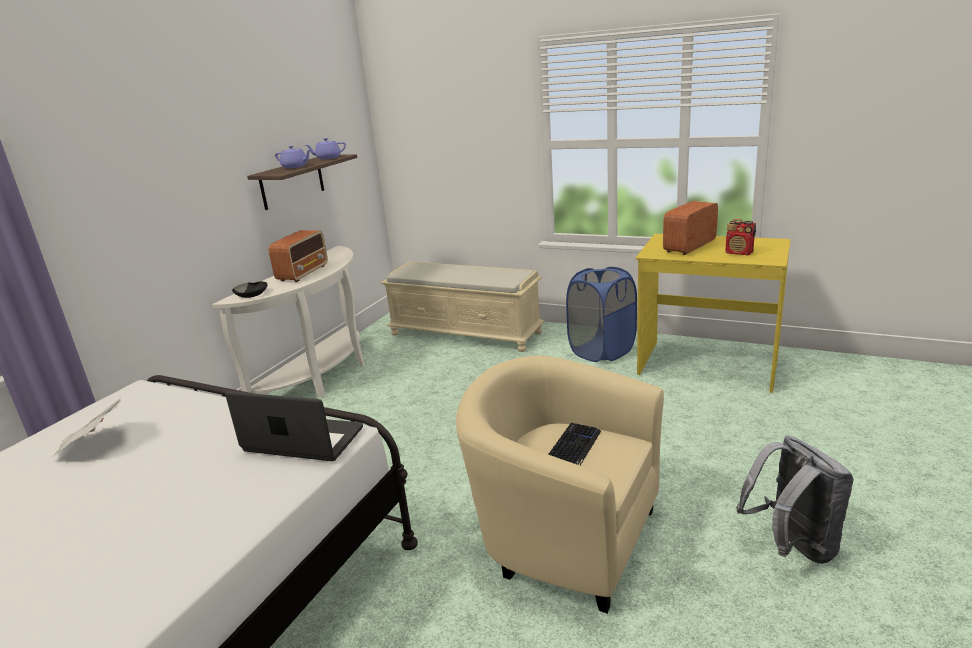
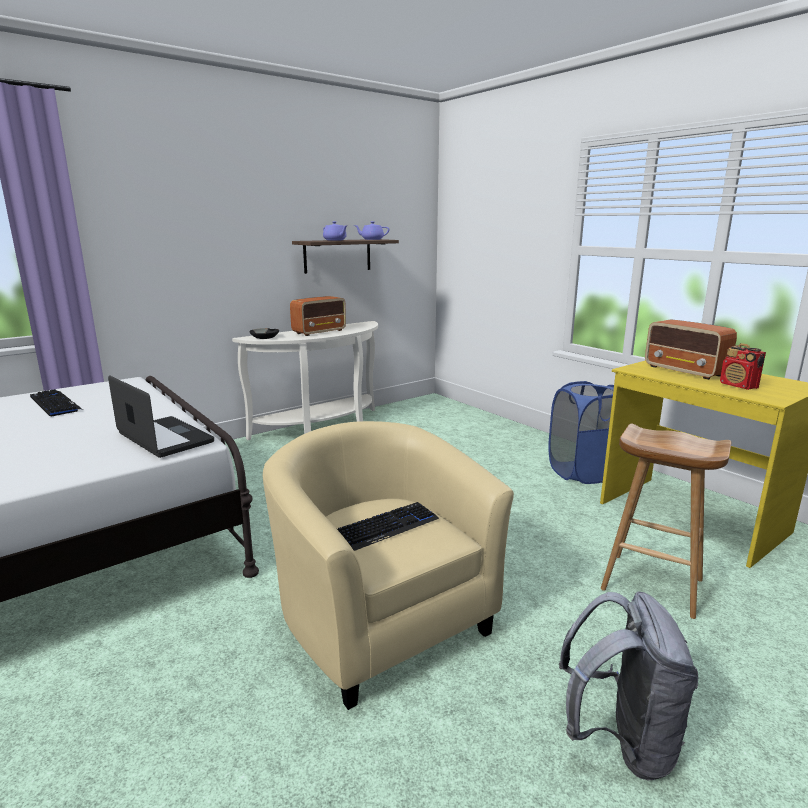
camera: 25 degrees right, 5 degrees down
newspaper [51,399,121,458] -> keyboard [30,389,83,417]
beige bench [381,262,544,352] -> none
radio [663,201,718,255] -> radio turned 105 degrees counterclockwise [645,319,737,380]
none -> brown stool [601,424,731,619]

